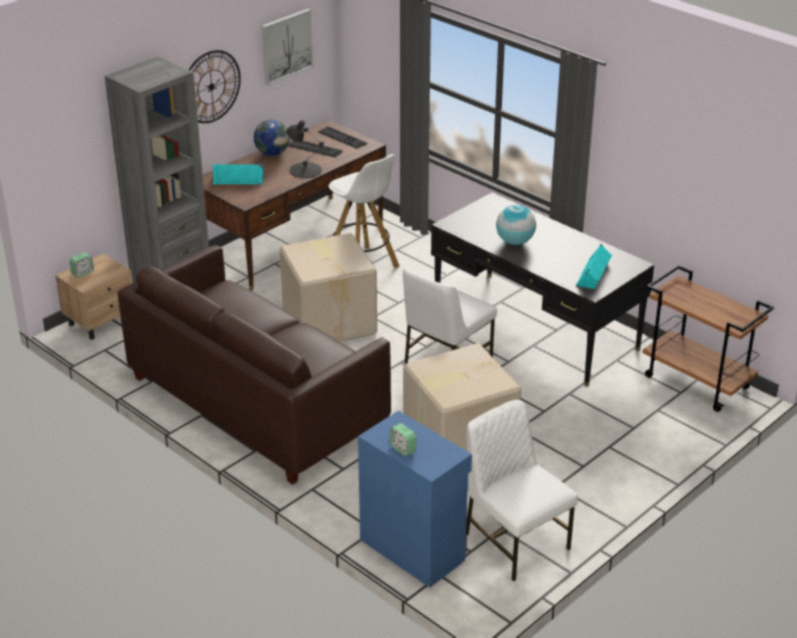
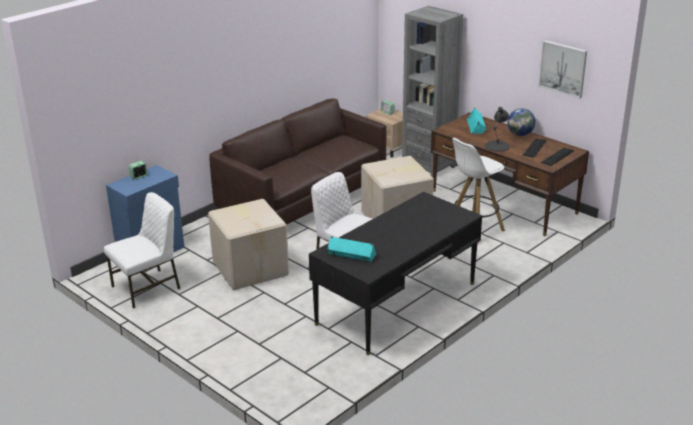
camera: 90 degrees right, 5 degrees down
wall clock [189,50,241,123] -> none
globe [496,205,536,245] -> none
brown cart [643,265,774,412] -> none

